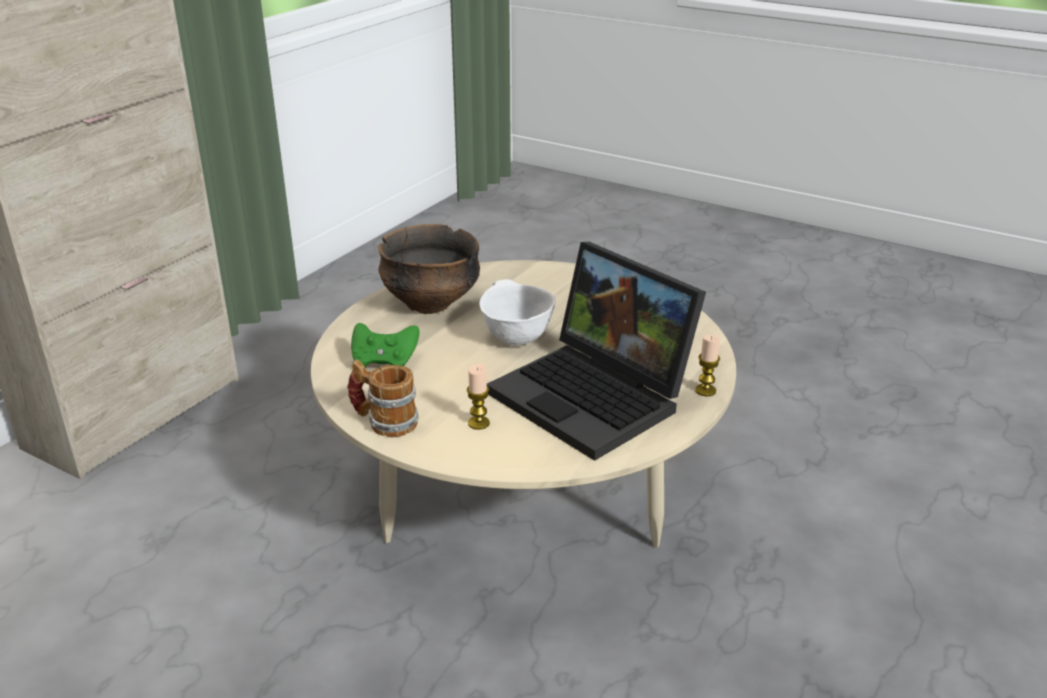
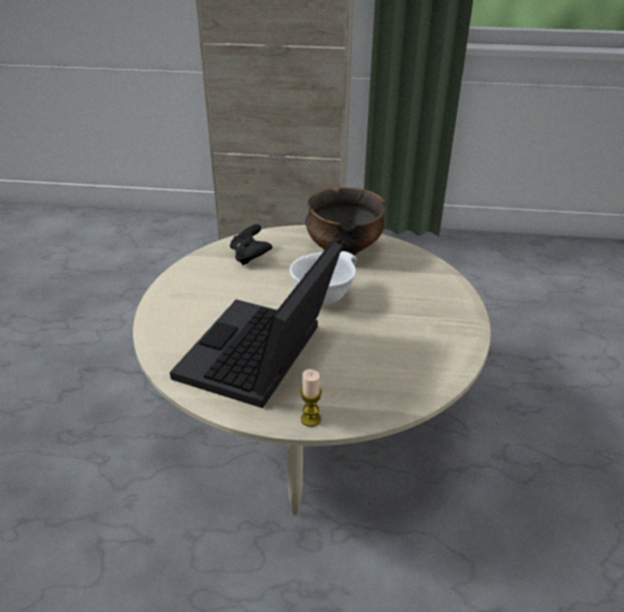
camera: 65 degrees right, 5 degrees up
mug [347,359,418,437] -> none
green game controller [351,323,419,368] -> black game controller [230,224,272,265]
candle [467,364,490,430] -> none

